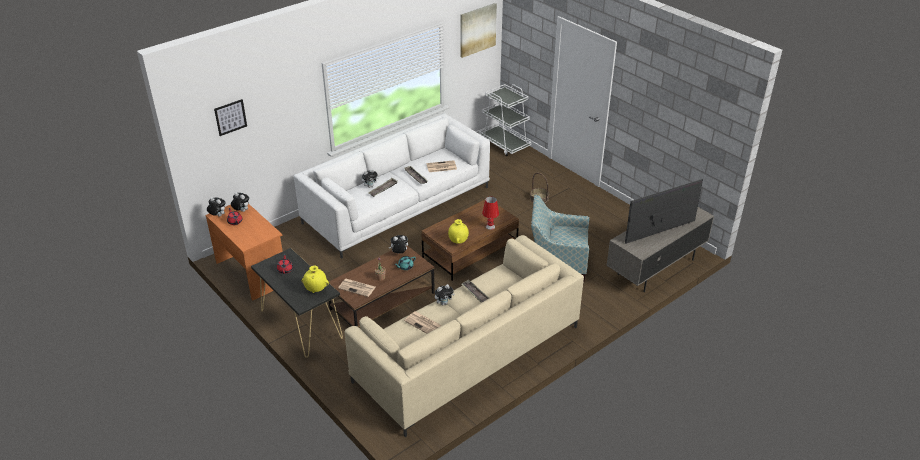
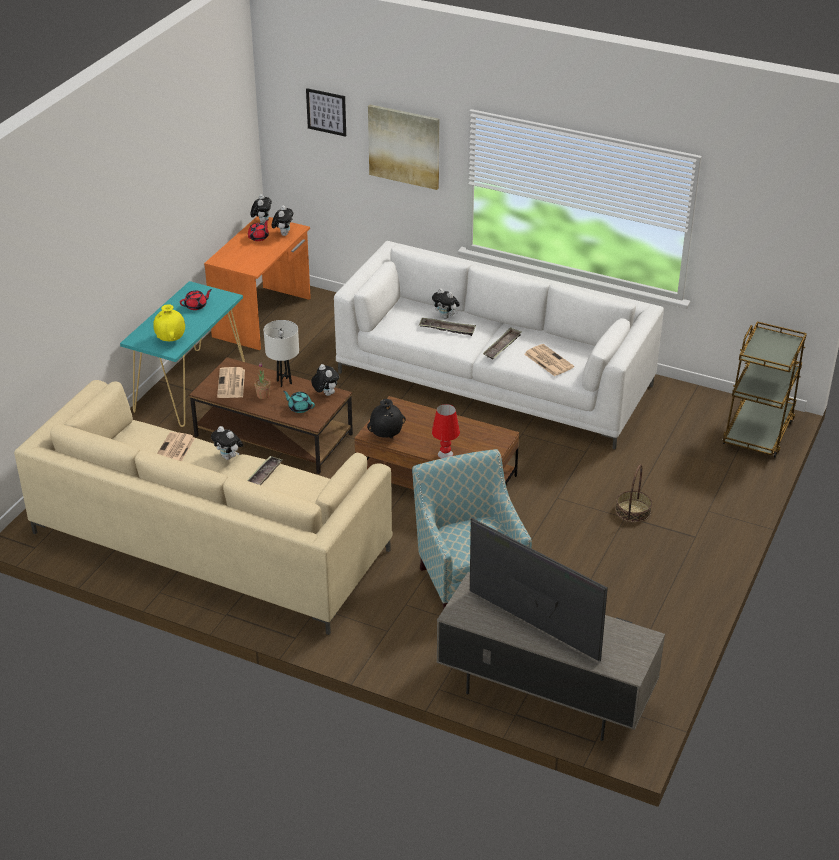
camera: 65 degrees right, 0 degrees up
black console table [251,248,343,358] -> turquoise console table [120,281,245,427]
yellow vase [448,219,469,244] -> black vase [367,399,406,438]
picture [460,3,497,58] -> picture moved to [368,104,439,190]
white cart [479,84,531,157] -> brown cart [722,322,807,458]
none -> white table lamp [264,320,299,387]

